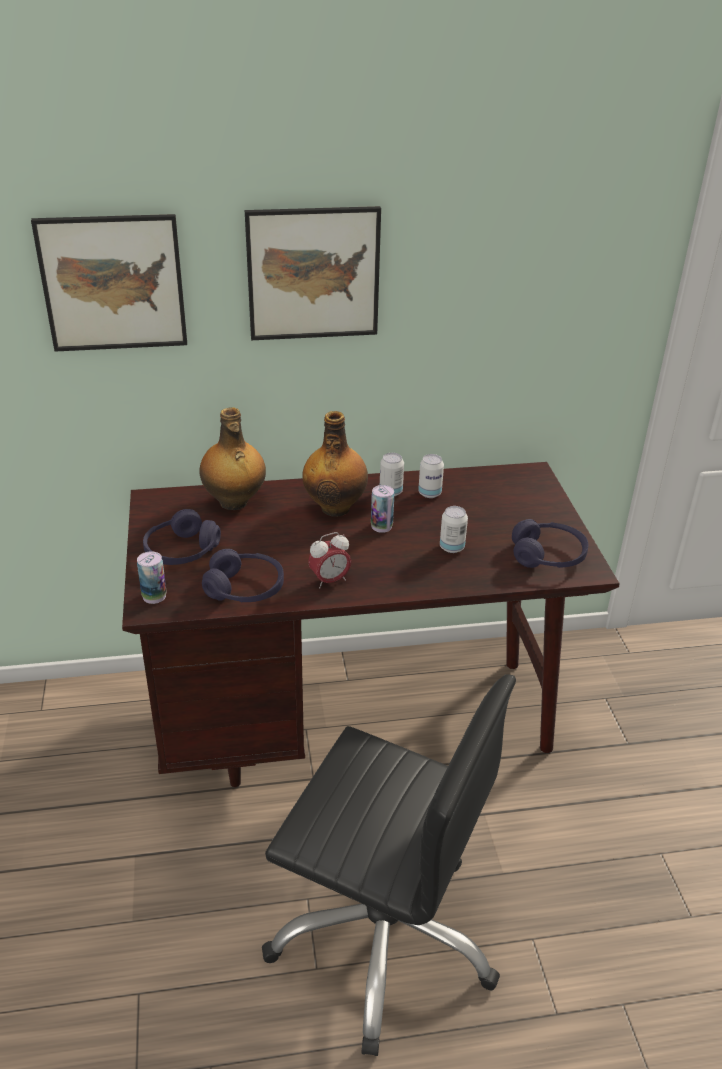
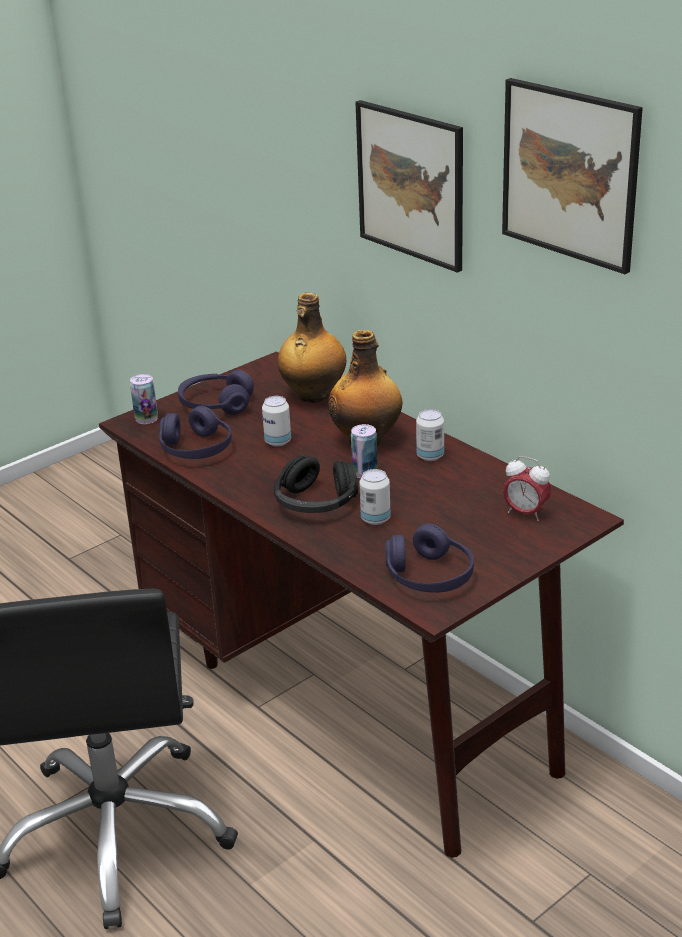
camera: 60 degrees right, 5 degrees down
picture [31,214,187,352] -> picture moved to [502,78,643,274]
alarm clock [308,532,351,589] -> alarm clock moved to [503,456,551,521]
can [418,454,444,498] -> can moved to [262,396,291,447]
none -> black headphones [274,456,358,513]

